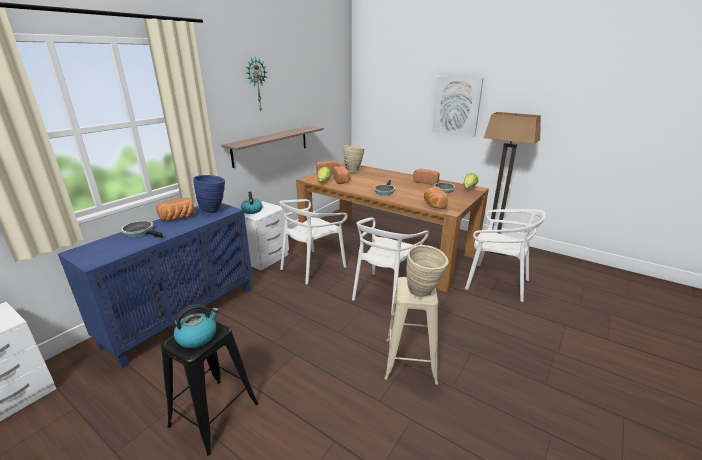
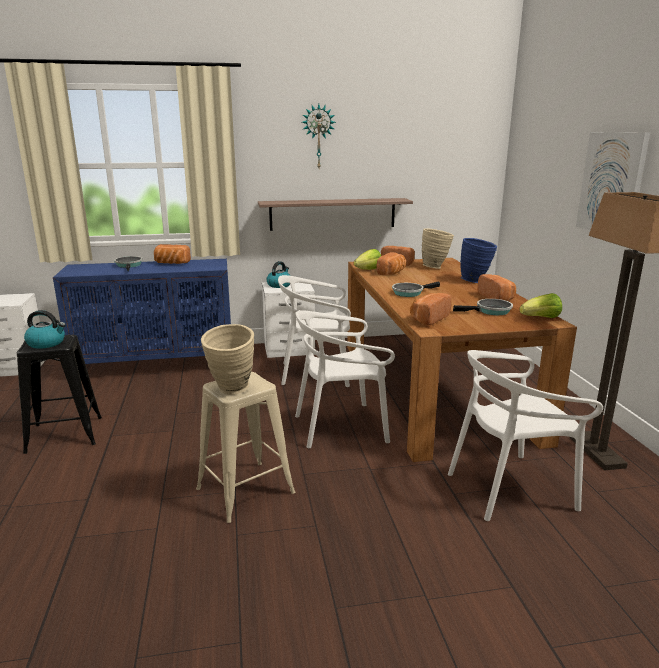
camera: 45 degrees right, 5 degrees down
blue vase [193,175,225,214] -> blue vase moved to [460,238,497,283]
white chair [465,209,546,302] -> white chair turned 90 degrees clockwise [448,350,603,521]

